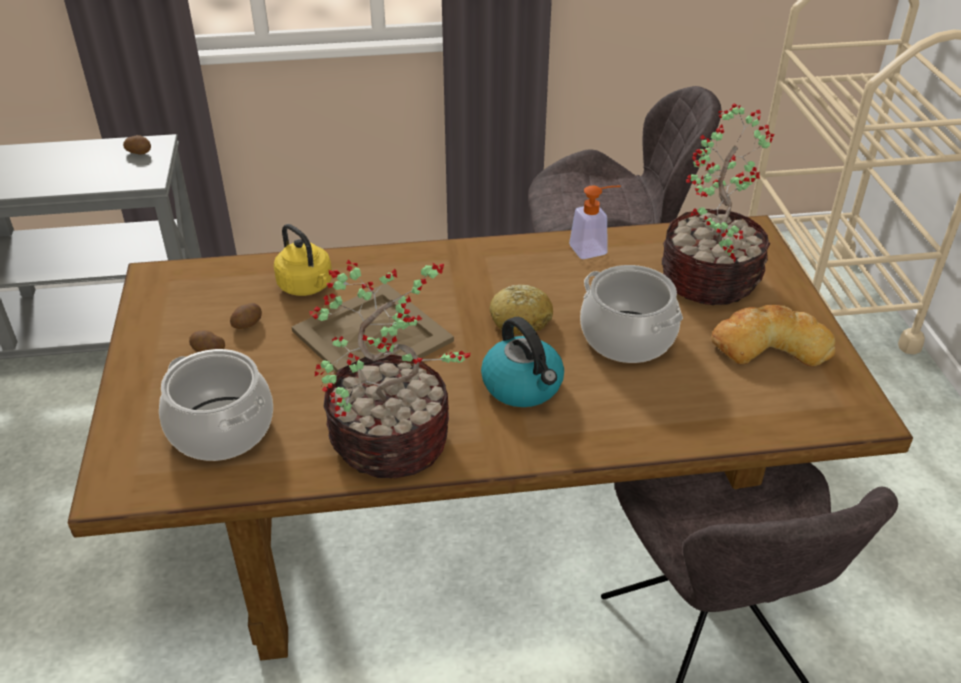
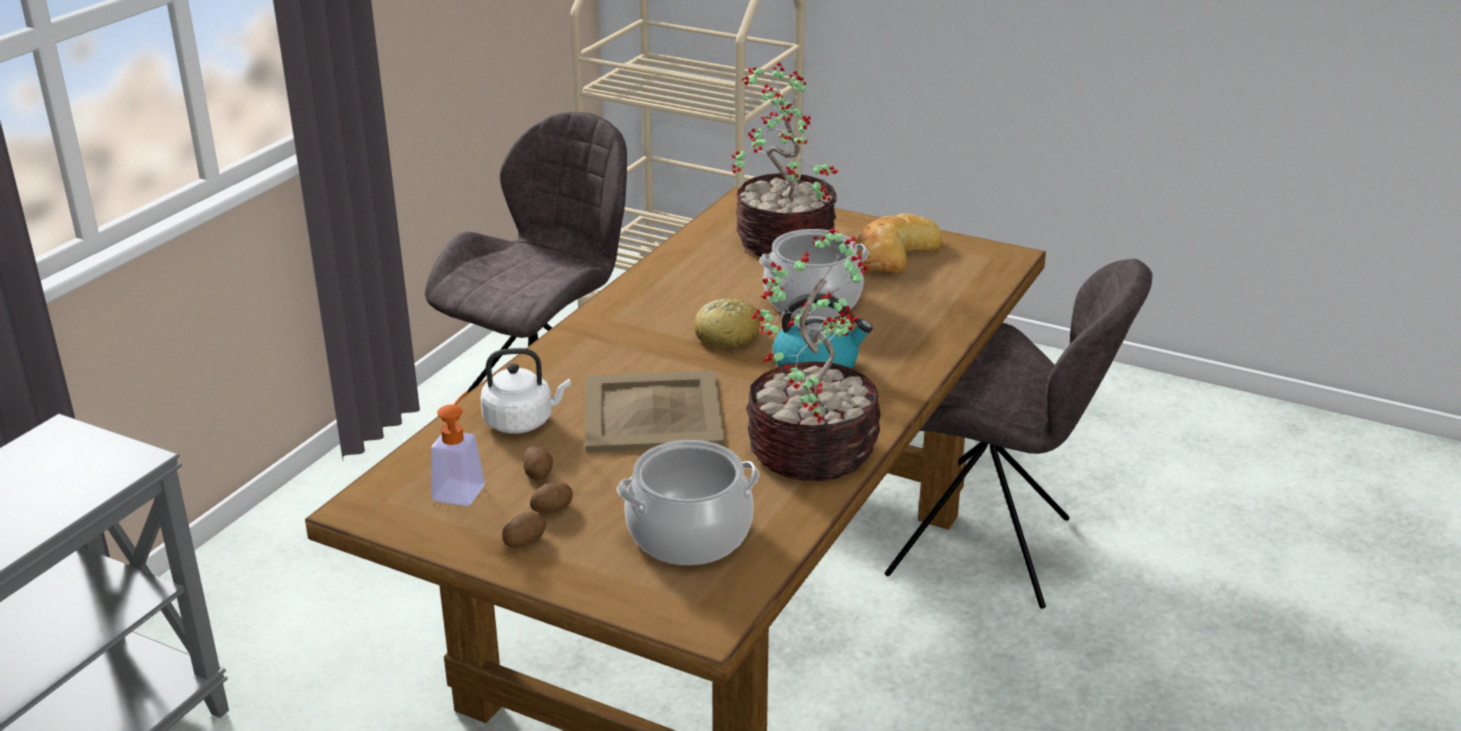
camera: 55 degrees left, 10 degrees down
potato [123,135,151,155] -> potato moved to [502,512,546,548]
yellow kettle [274,224,332,296] -> white kettle [480,348,571,434]
soap dispenser [569,186,621,259] -> soap dispenser moved to [431,391,485,506]

